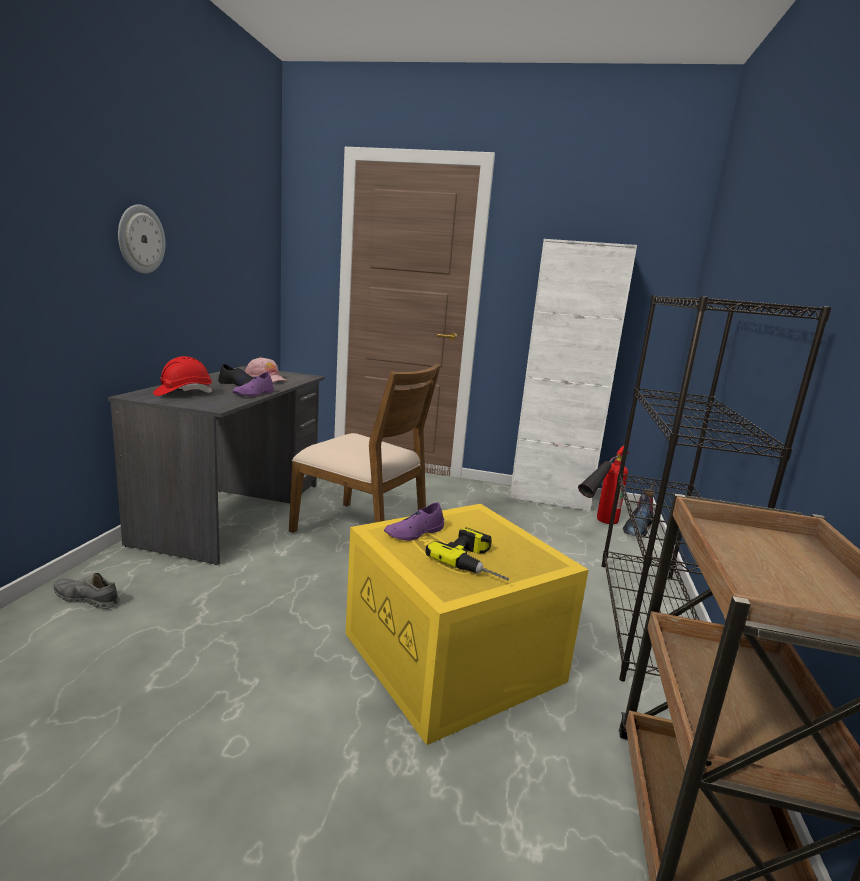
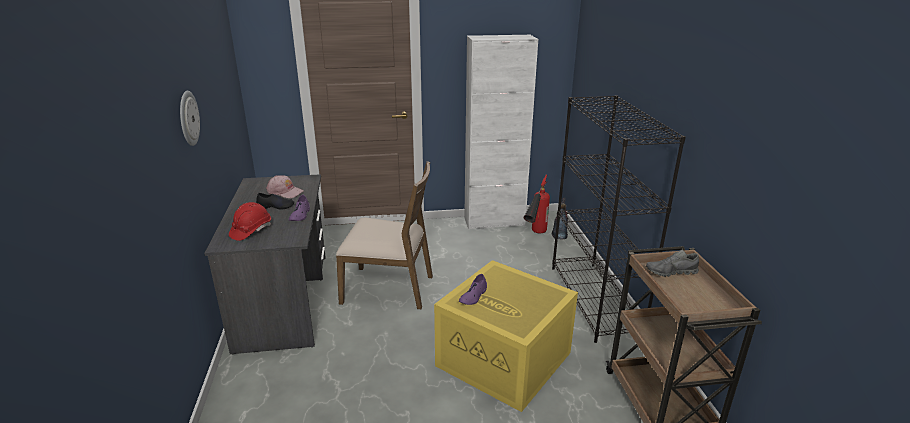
camera: 20 degrees left, 10 degrees up
grey shoe [54,573,120,609] -> grey shoe moved to [646,250,699,277]
power drill [425,528,509,580] -> none

